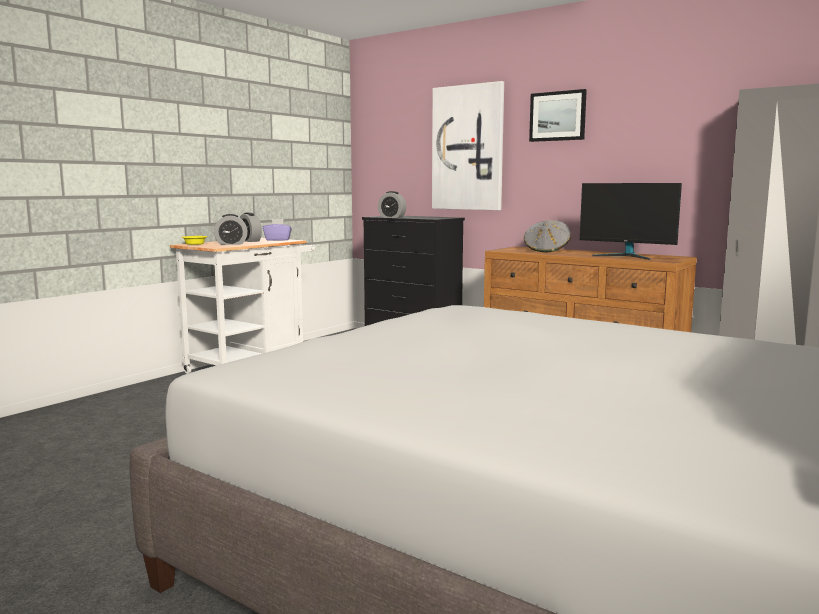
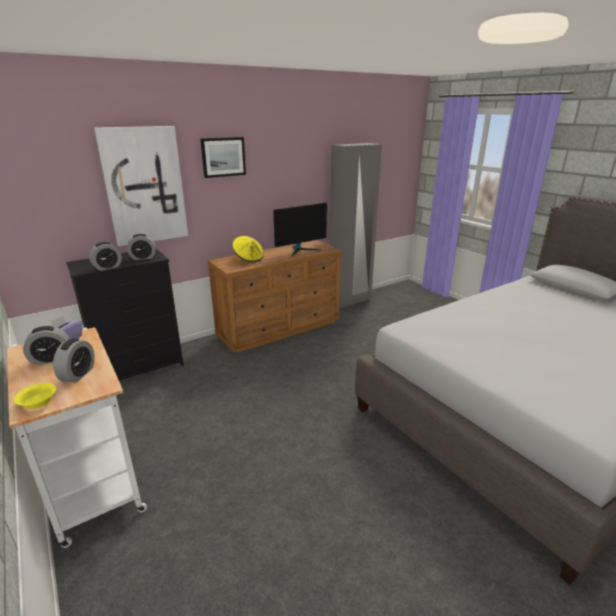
camera: 70 degrees left, 15 degrees up
grey hat [524,220,571,252] -> yellow hat [232,236,264,262]
none -> alarm clock [127,234,156,260]

